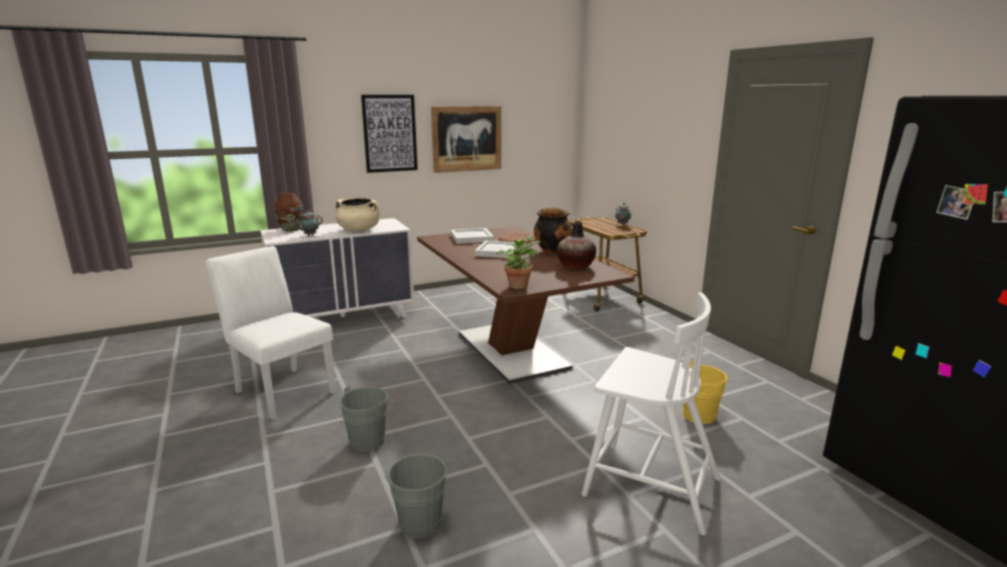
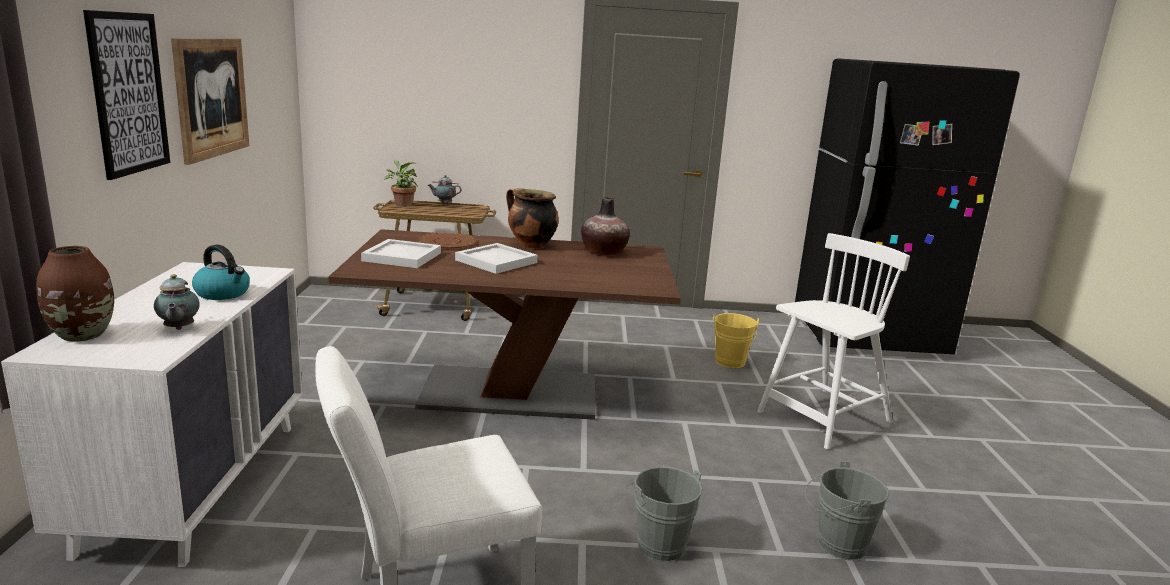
camera: 65 degrees left, 0 degrees up
beige cooking pot [335,198,379,231] -> kettle [192,245,250,300]
potted plant [496,235,540,289] -> potted plant moved to [384,160,417,206]

